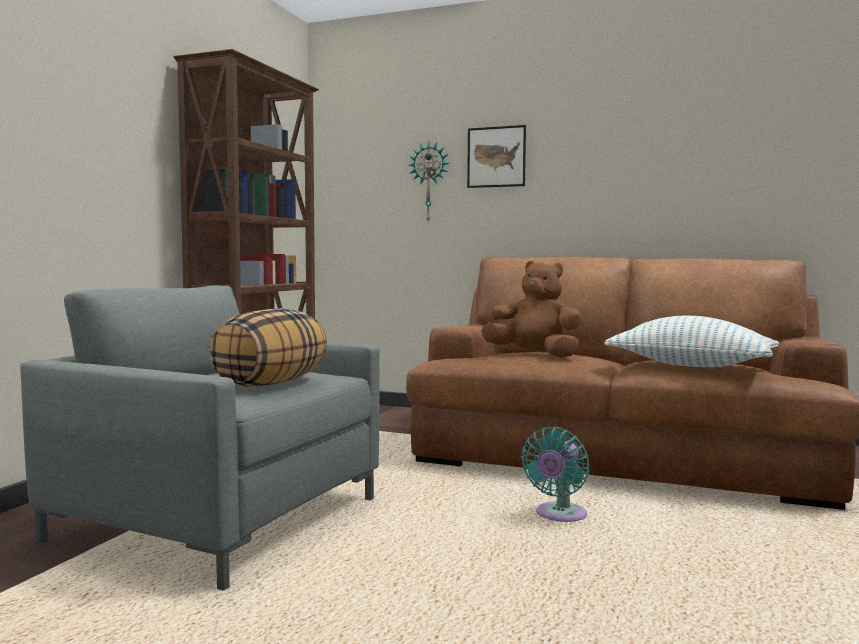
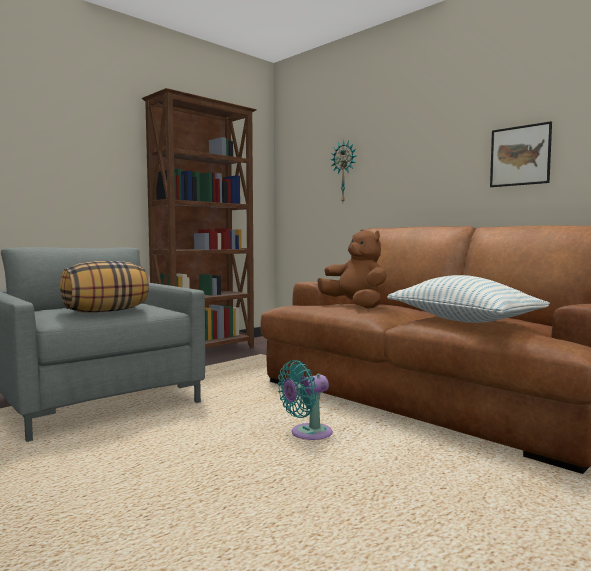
camera: 25 degrees right, 0 degrees up
picture [467,125,526,188] -> picture moved to [490,121,552,187]

